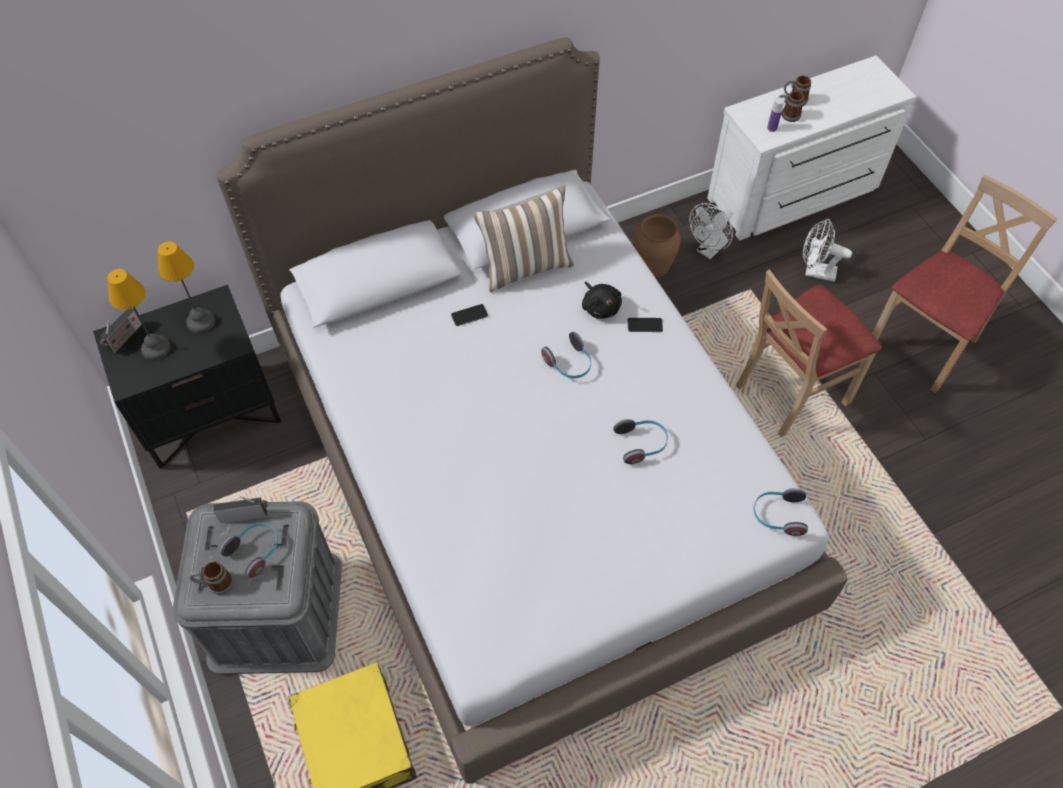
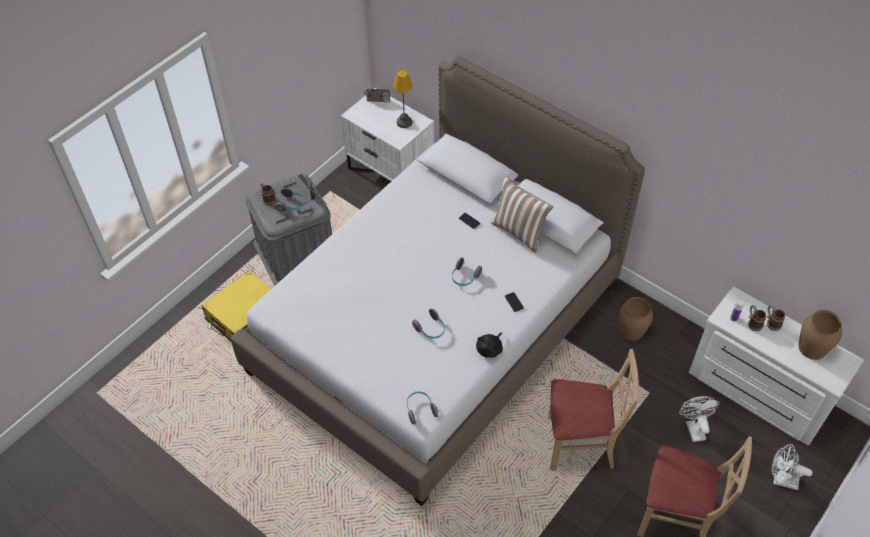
camera: 65 degrees right, 5 degrees down
black nightstand [93,285,281,469] -> white nightstand [341,88,434,181]
table lamp [107,269,171,360] -> none
black plush toy [582,281,622,319] -> black plush toy moved to [476,333,503,358]
white fan [689,203,733,259] -> white fan moved to [772,444,812,490]
beige chair [736,269,882,437] -> beige chair turned 150 degrees clockwise [548,349,639,471]
none -> brown vase [799,310,842,360]

